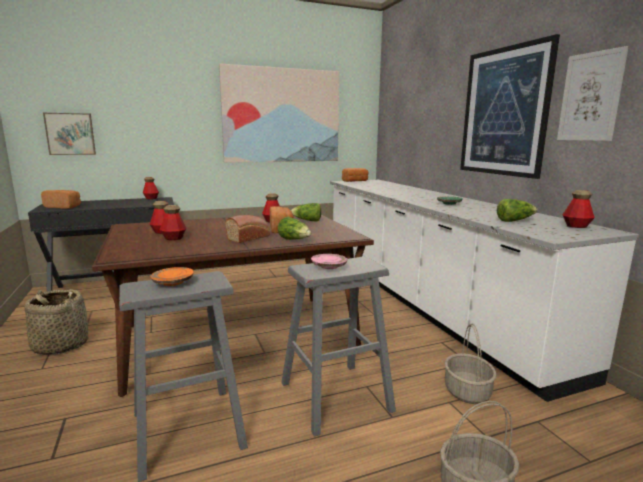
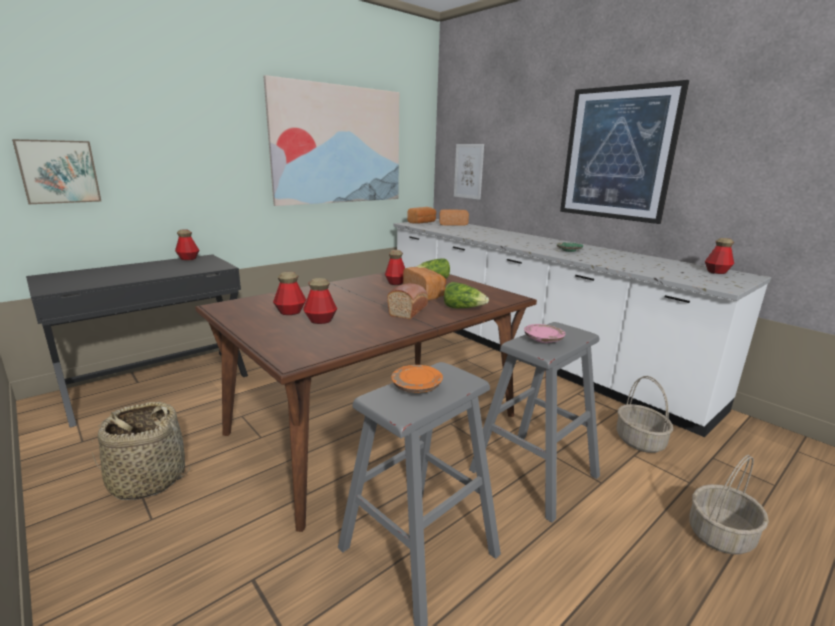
camera: 20 degrees left, 5 degrees up
bread [41,190,81,209] -> bread moved to [439,209,469,226]
lettuce [497,199,538,222] -> none
picture [557,46,629,141] -> picture moved to [454,144,484,200]

